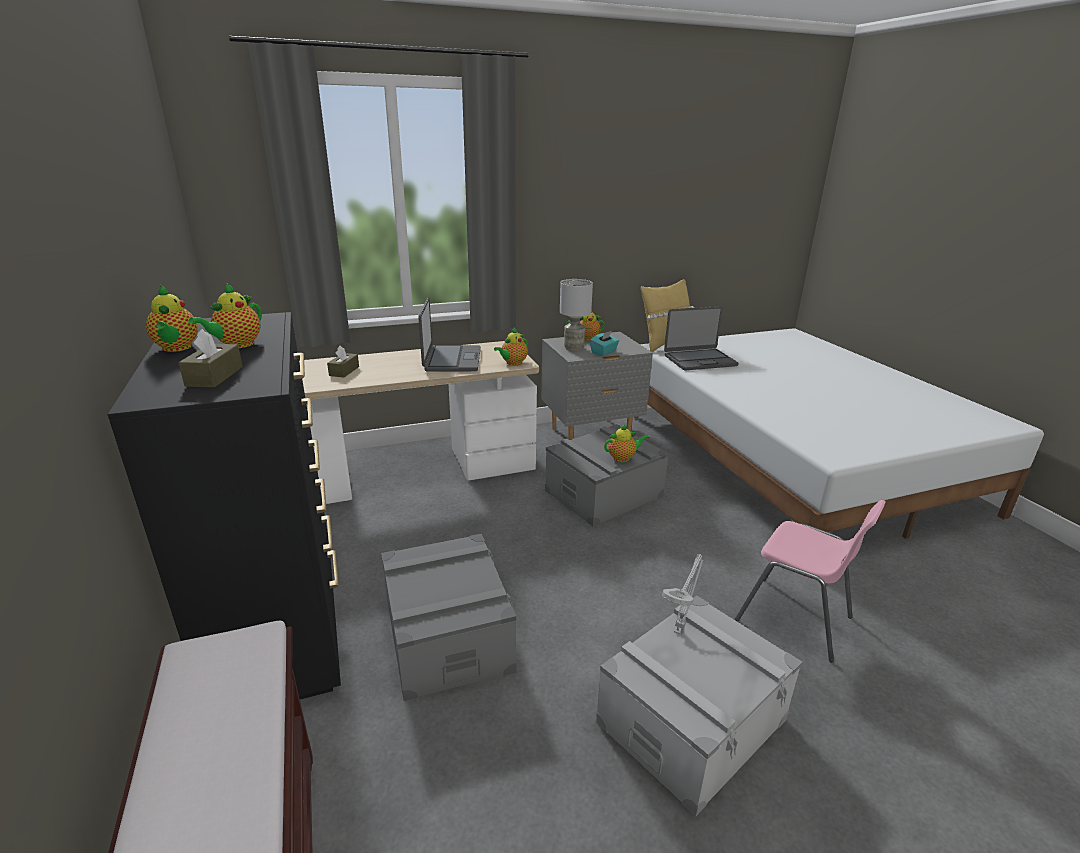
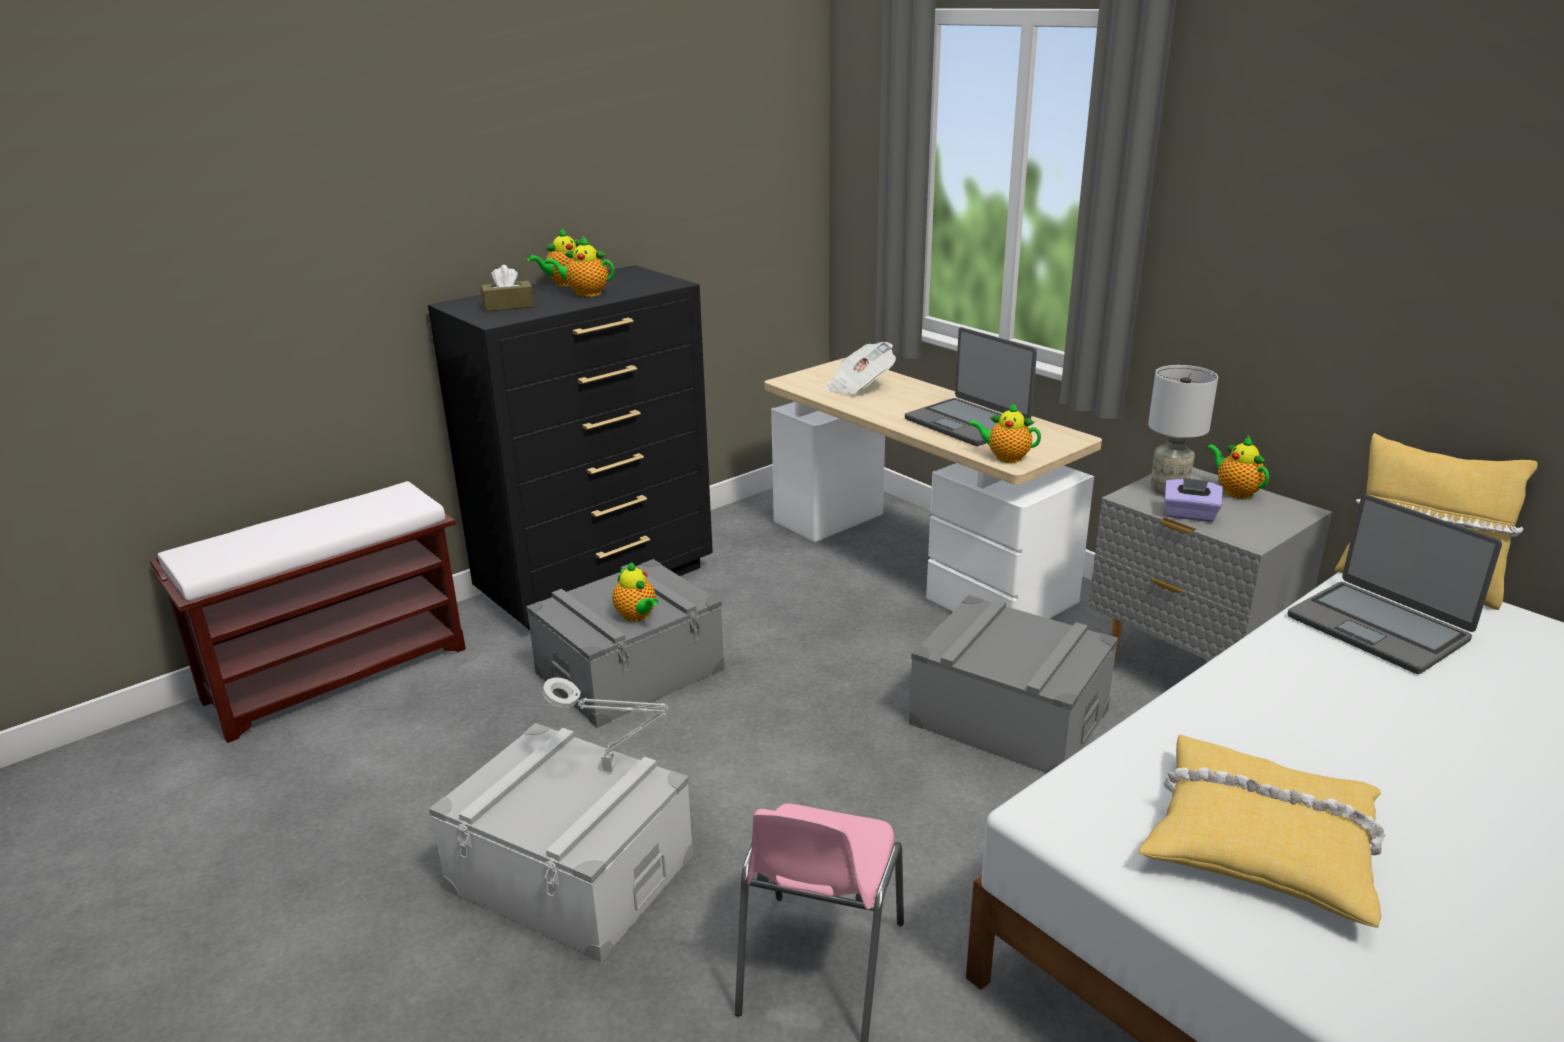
camera: 70 degrees right, 0 degrees up
brown tissue box [327,346,359,378] -> newspaper [824,342,896,395]
laptop [418,297,481,371] -> laptop turned 75 degrees clockwise [905,327,1037,446]
turquoise tissue box [590,331,619,356] -> purple tissue box [1164,477,1223,522]
teapot [604,424,650,462] -> teapot moved to [612,562,659,622]
none -> yellow pillow [1138,735,1386,928]

